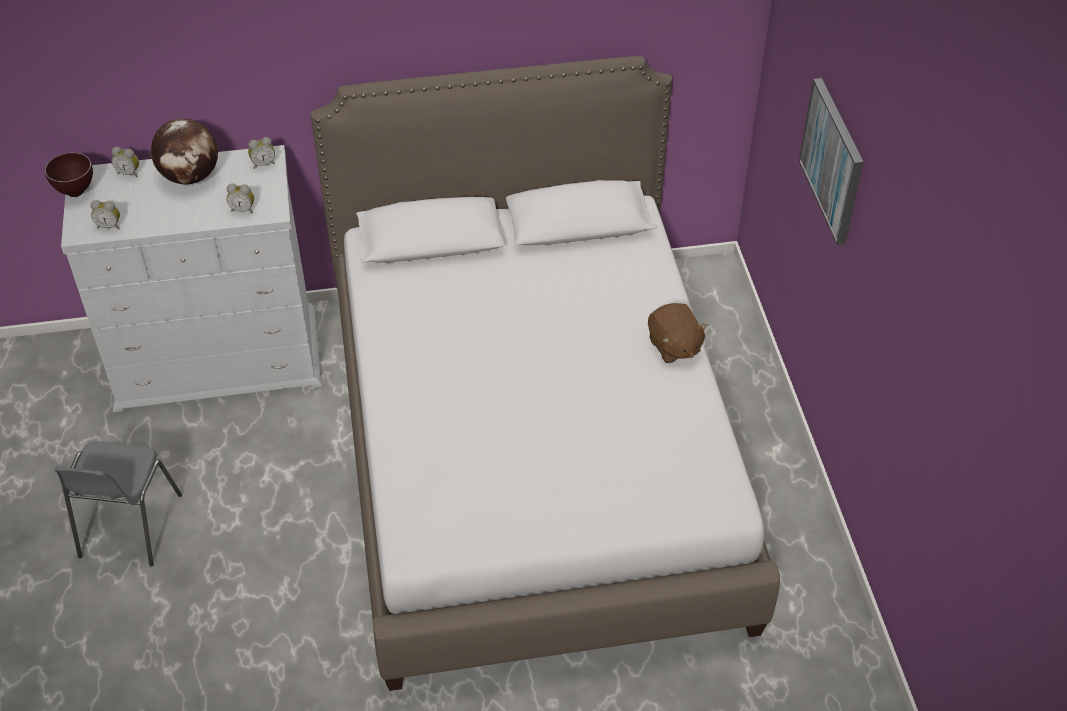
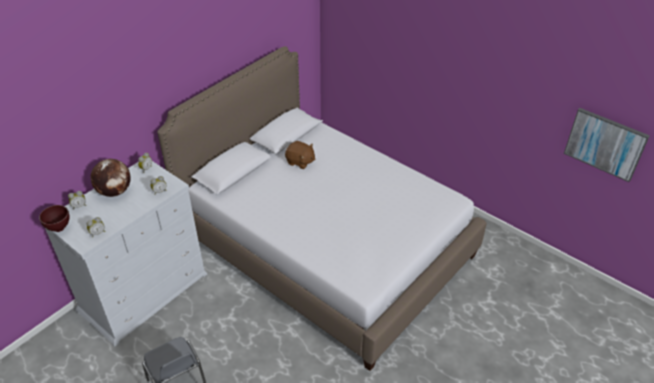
camera: 40 degrees left, 5 degrees down
brown plush toy [648,303,708,363] -> brown plush toy moved to [285,141,315,169]
picture [799,78,864,245] -> picture moved to [564,108,650,182]

